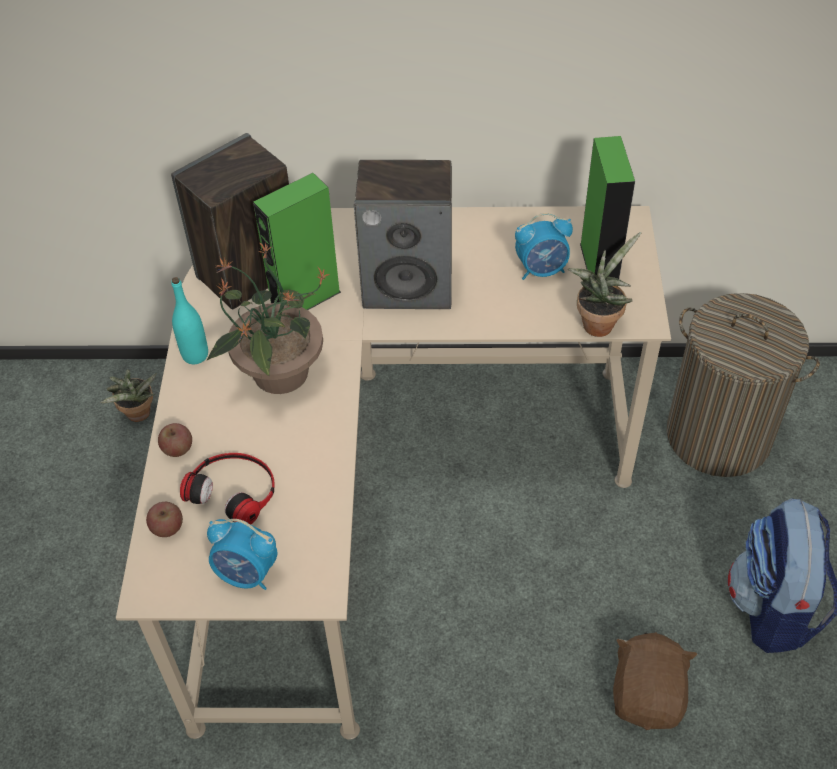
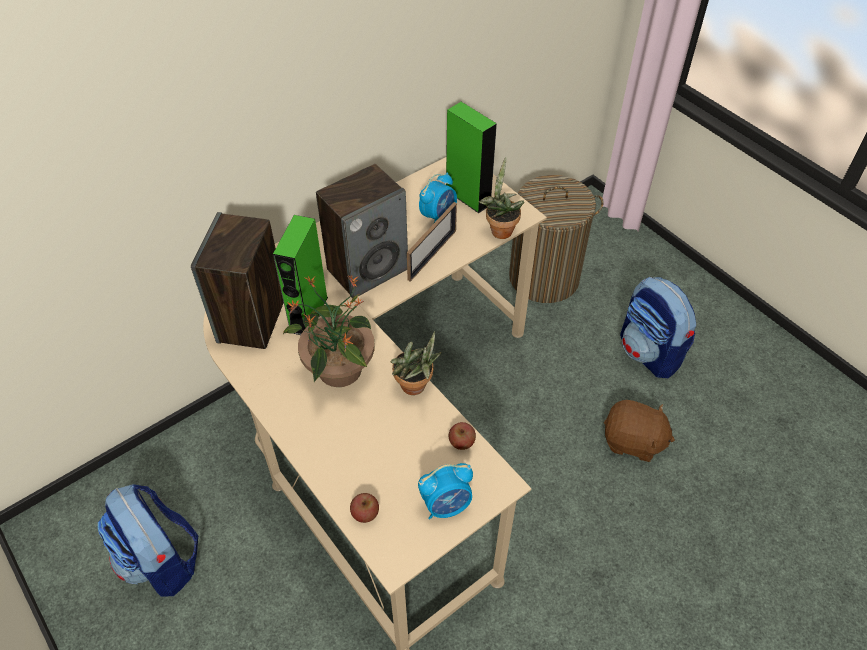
camera: 40 degrees left, 0 degrees up
potted plant [100,370,157,422] -> potted plant moved to [390,331,442,395]
apple [158,423,192,457] -> apple moved to [449,422,476,450]
turquoise bottle [171,277,208,364] -> none
headphones [180,453,274,525] -> none
brown plush toy [613,632,697,730] -> brown plush toy turned 135 degrees clockwise [604,400,675,462]
none -> backpack [98,484,198,596]
none -> picture frame [407,202,457,282]

